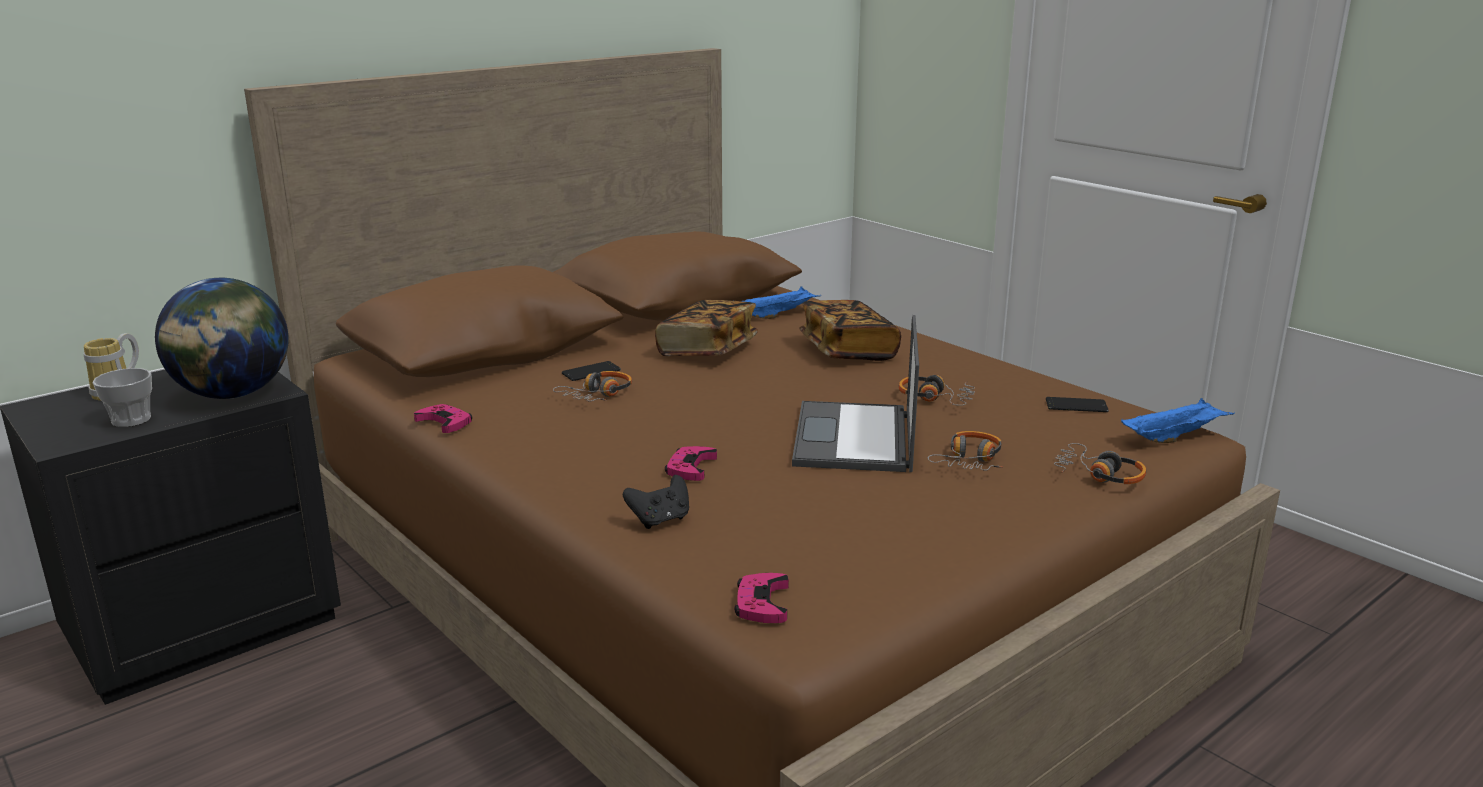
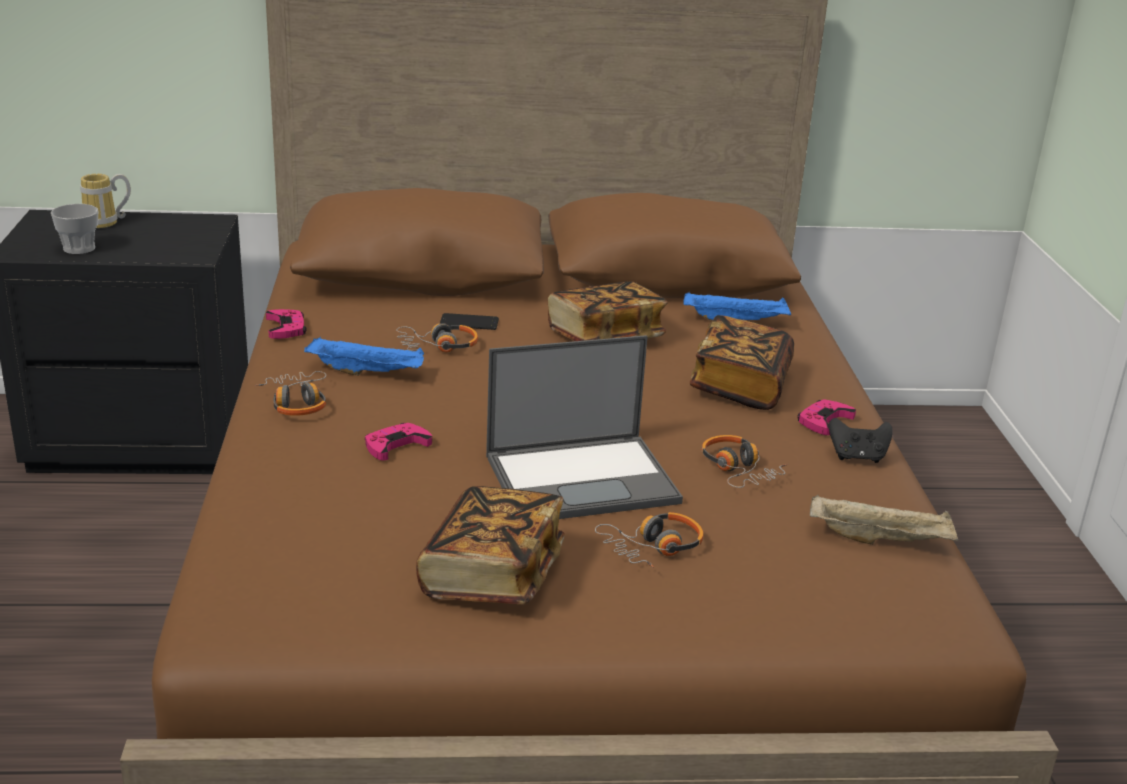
camera: 35 degrees right, 5 degrees up
globe [155,278,289,399] -> none
black game controller [623,475,689,529] -> black game controller moved to [829,418,893,463]
pink game controller [734,573,789,623] -> pink game controller moved to [797,399,856,435]
laptop [792,315,919,472] -> laptop turned 150 degrees counterclockwise [486,335,683,519]
phone [1046,397,1109,412] -> beige tray [810,494,958,545]
headphones [1054,443,1146,484] -> headphones moved to [255,371,326,416]
blue tray [1121,398,1234,443] -> blue tray moved to [304,337,424,376]
none -> book [416,486,565,604]

